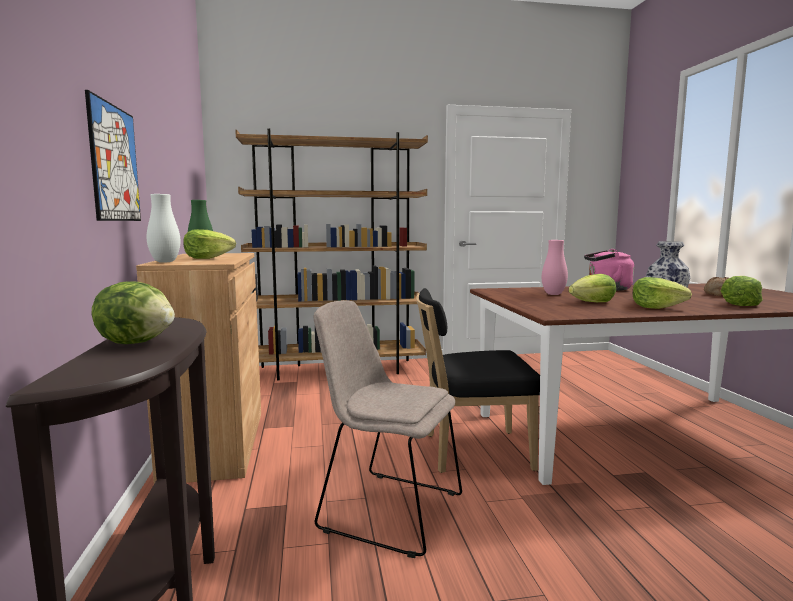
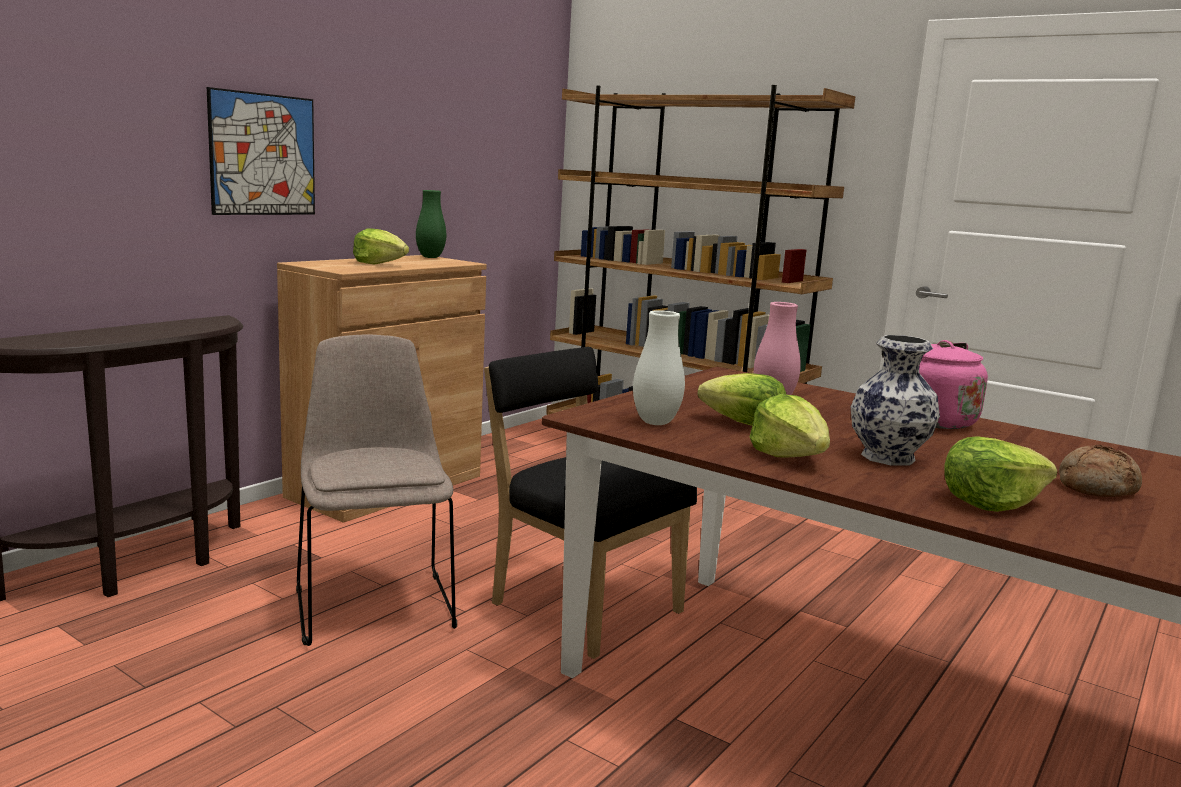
camera: 45 degrees right, 5 degrees up
lettuce [91,281,175,344] -> none
white vase [147,194,180,262] -> white vase moved to [633,310,685,425]

